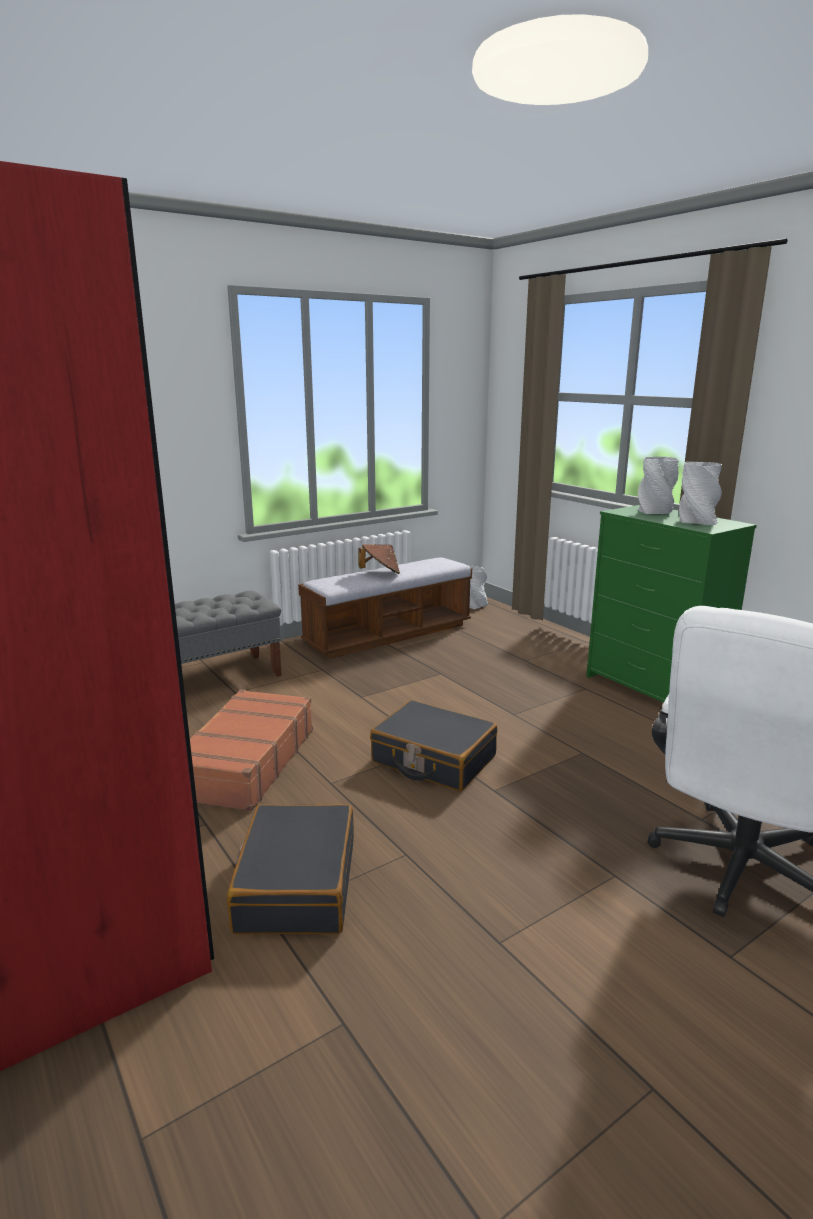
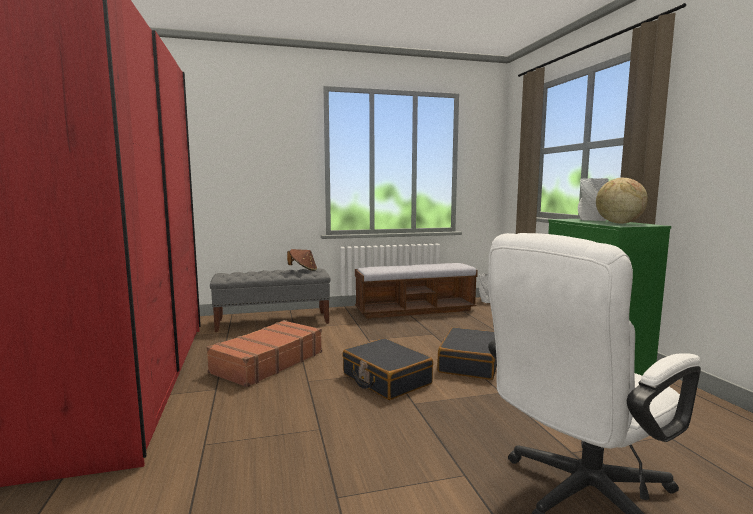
camera: 20 degrees right, 10 degrees down
black suitcase [227,804,354,935] -> black suitcase moved to [437,327,497,380]
brown hat [358,544,400,574] -> brown hat moved to [287,249,317,271]
grey vase [679,462,722,525] -> globe [596,178,648,224]

